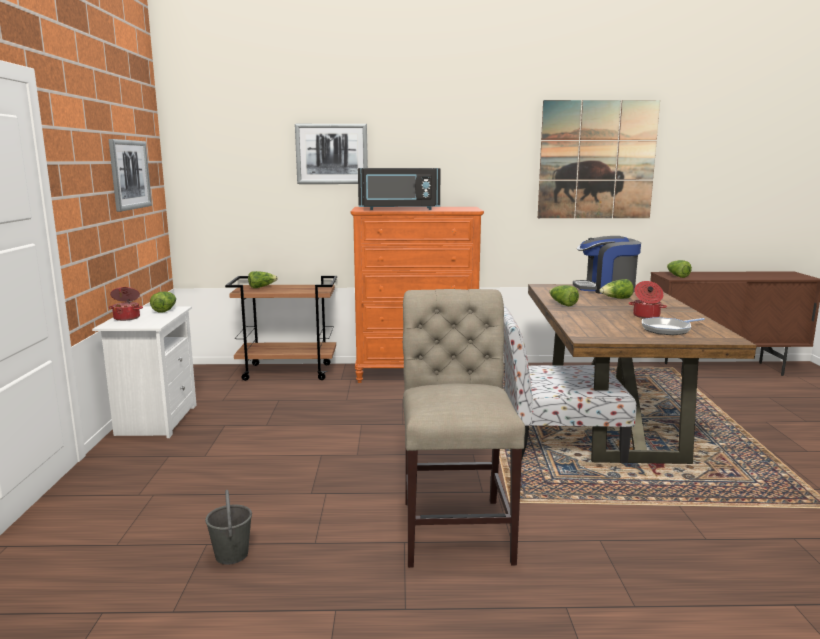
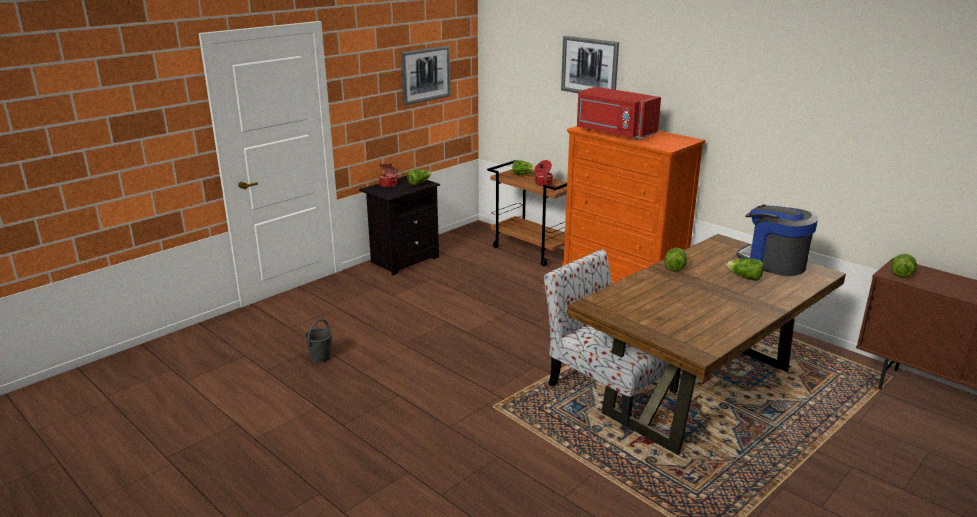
camera: 45 degrees right, 10 degrees up
white nightstand [92,306,197,438] -> black nightstand [359,176,440,275]
black microwave [358,168,441,210] -> red microwave [577,87,661,140]
beige chair [403,289,525,568] -> none
picture [538,100,660,218] -> none
cooking pot [629,281,667,318] -> cooking pot moved to [534,160,553,186]
frying pan [642,317,705,335] -> none

